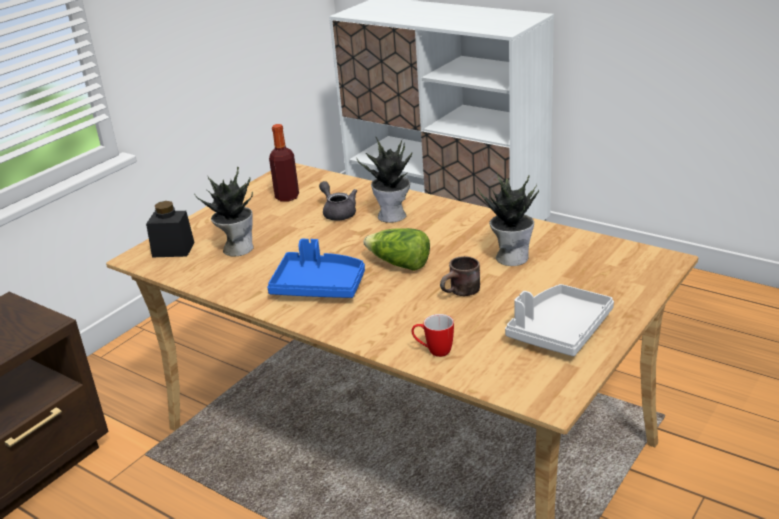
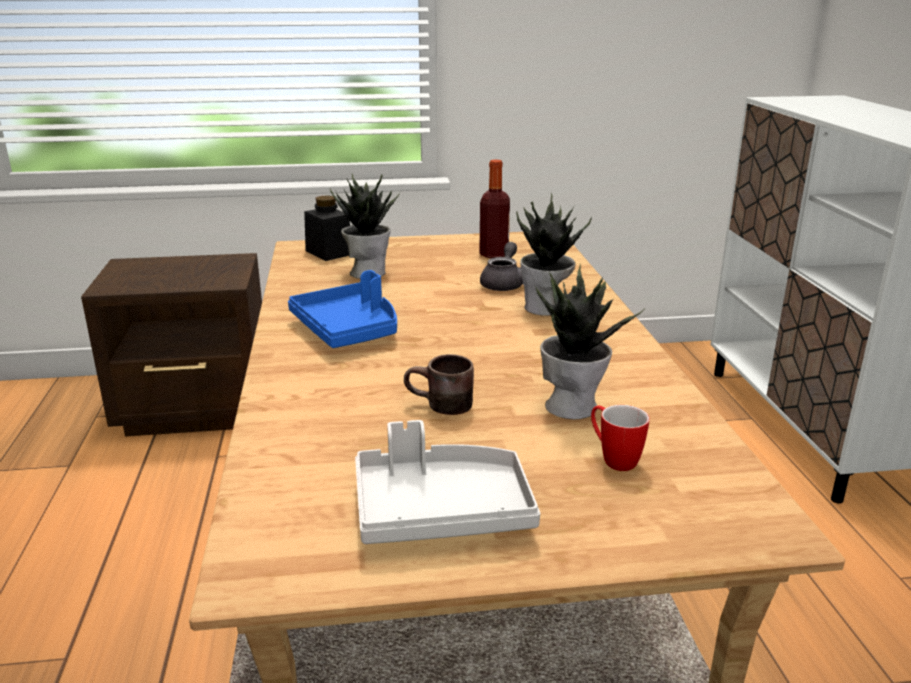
camera: 45 degrees right, 5 degrees down
lettuce [363,228,430,271] -> none
mug [412,314,454,357] -> mug moved to [591,405,650,471]

